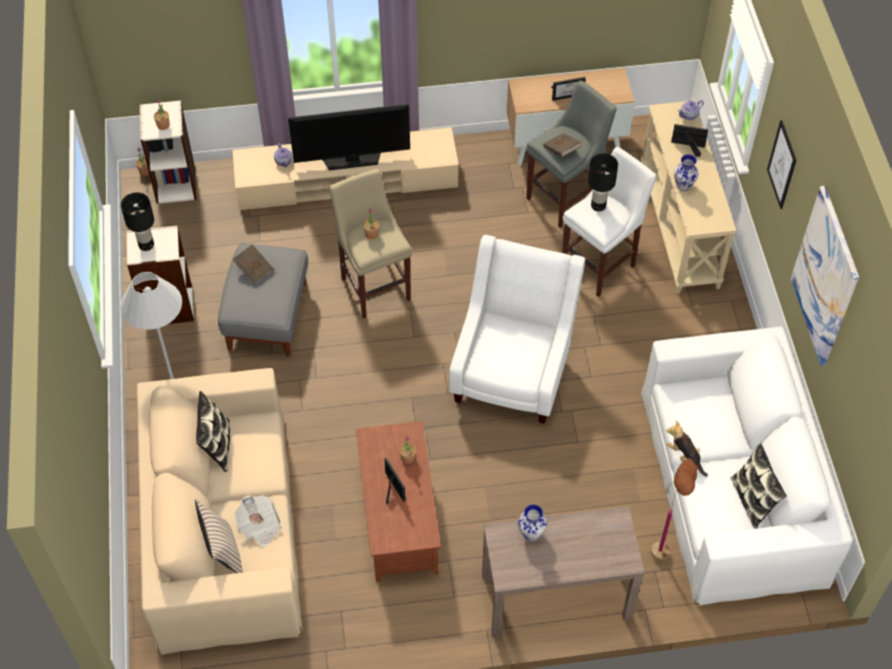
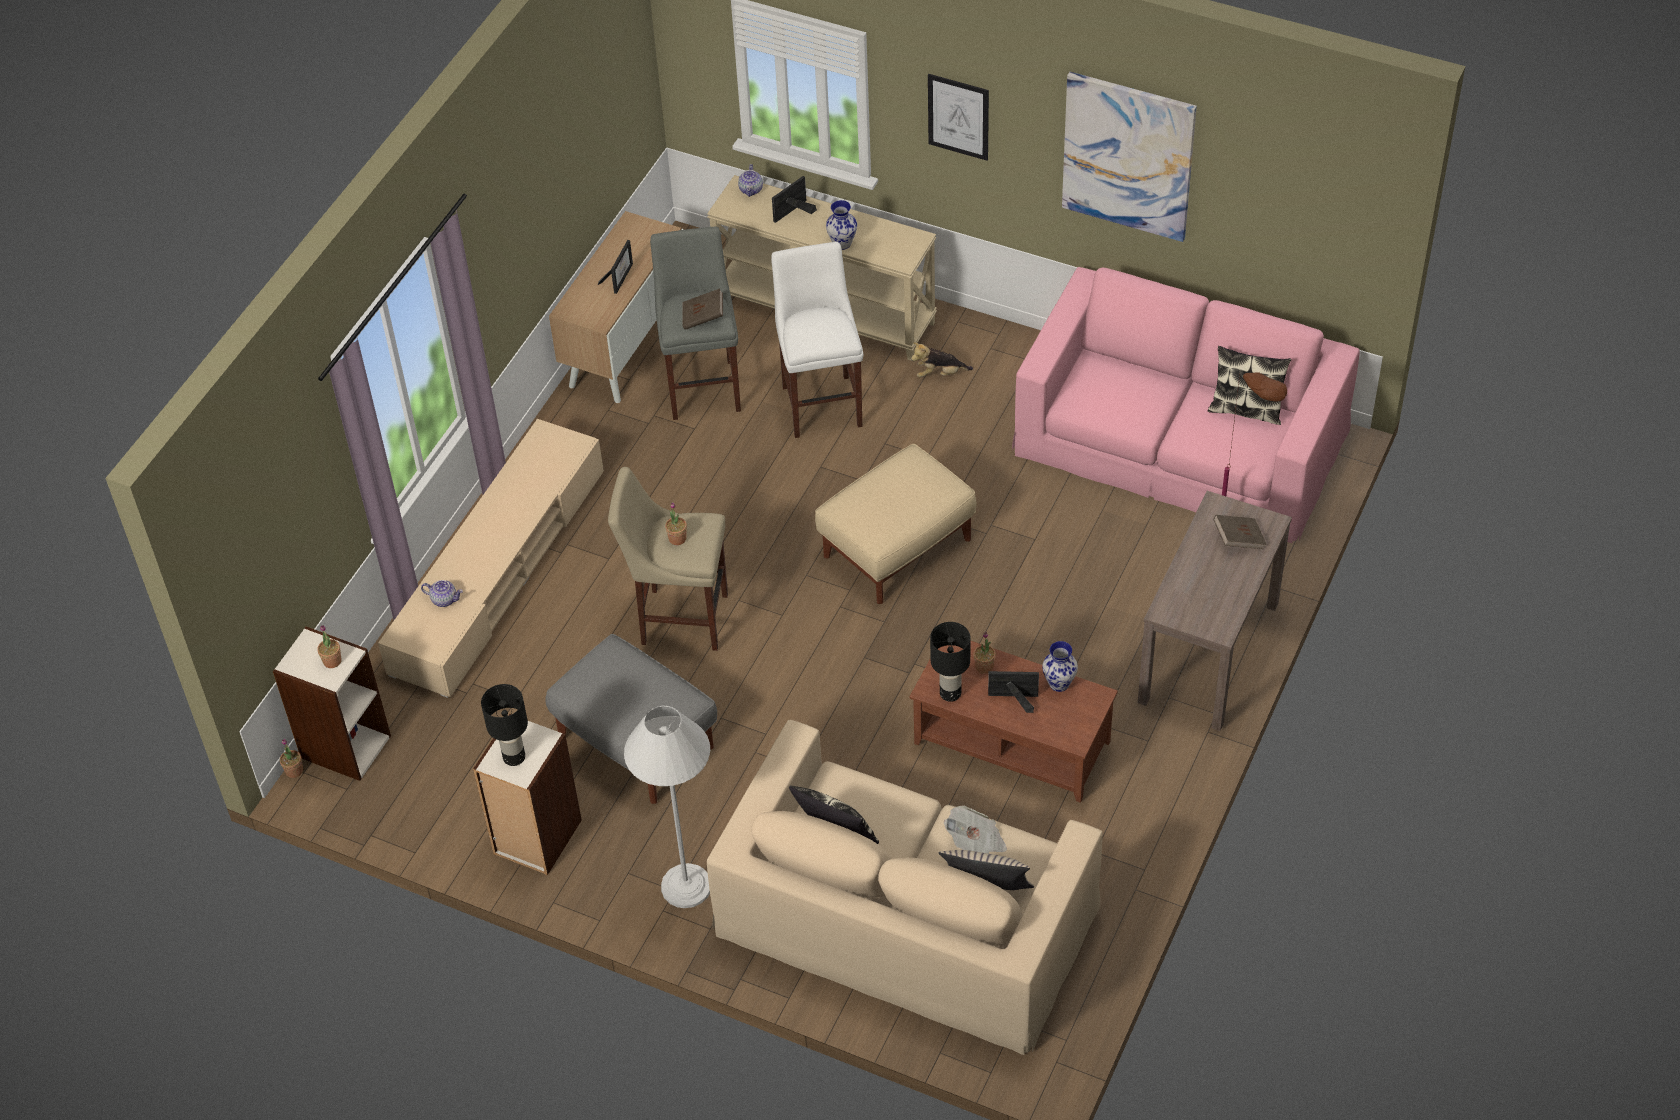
camera: 55 degrees left, 5 degrees down
brown book [233,244,274,284] -> brown book moved to [1213,515,1267,549]
television [288,104,410,170] -> none
white armchair [449,235,585,424] -> beige ottoman [815,444,976,604]
vase [518,504,547,541] -> vase moved to [1042,641,1078,692]
black table lamp [588,153,618,211] -> black table lamp moved to [930,622,970,702]
white sofa [641,327,853,605] -> pink sofa [1012,267,1360,543]
plush toy [666,421,708,477] -> plush toy moved to [911,342,973,377]

